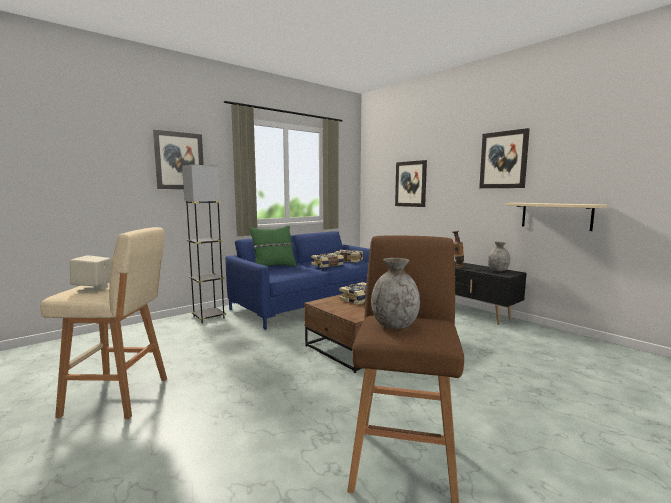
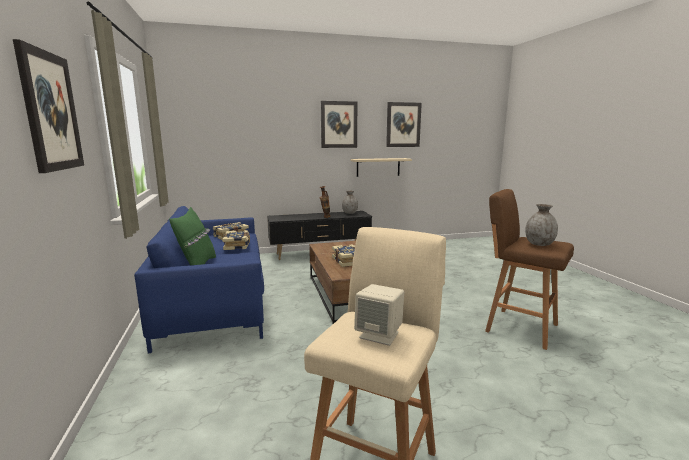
camera: 65 degrees left, 5 degrees up
grey floor lamp [182,165,226,323] -> none
picture [395,160,427,207] -> picture moved to [386,102,422,147]

